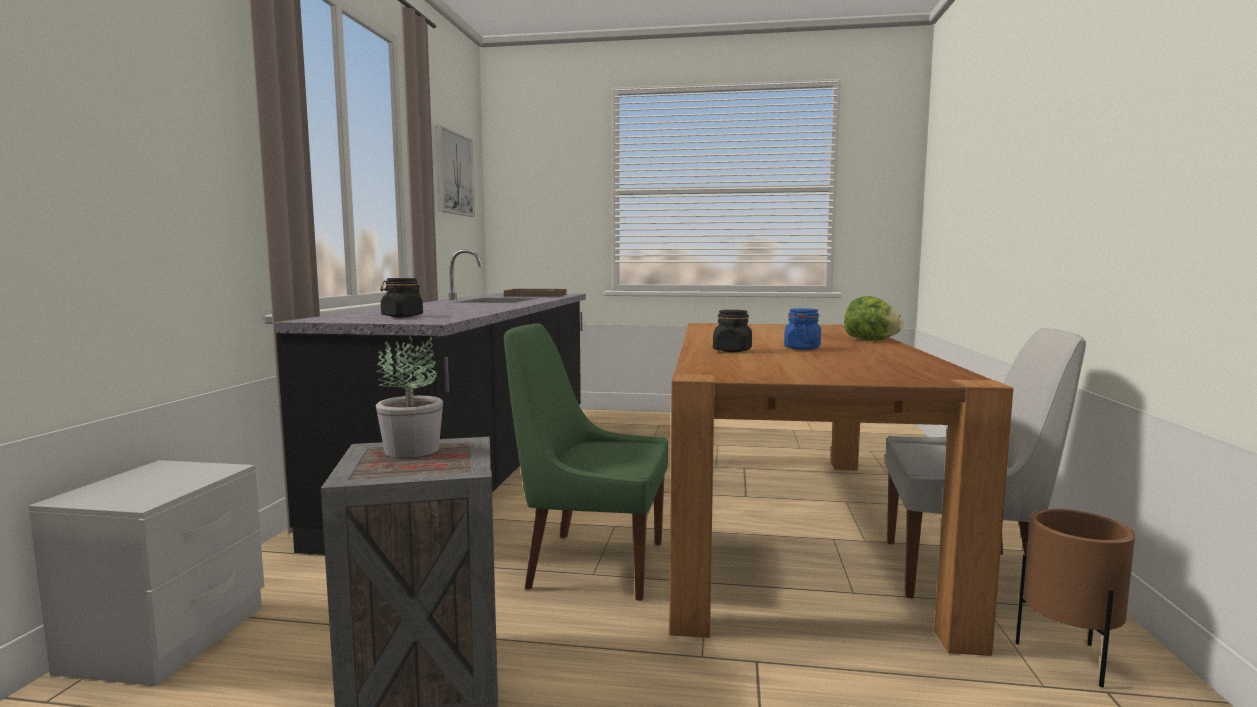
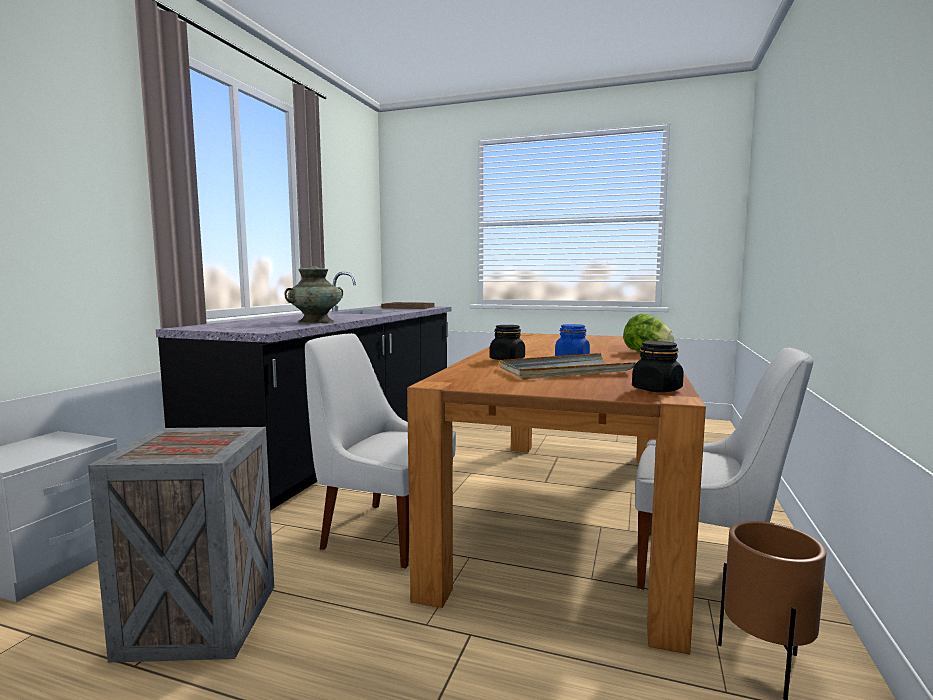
camera: 10 degrees right, 0 degrees up
potted plant [376,337,443,458] -> none
black jar [380,278,423,317] -> black jar moved to [632,341,684,392]
picture [435,125,475,217] -> none
green chair [504,323,668,601] -> white chair [305,333,456,568]
none -> turquoise vase [284,266,343,323]
none -> grey tray [499,353,636,379]

